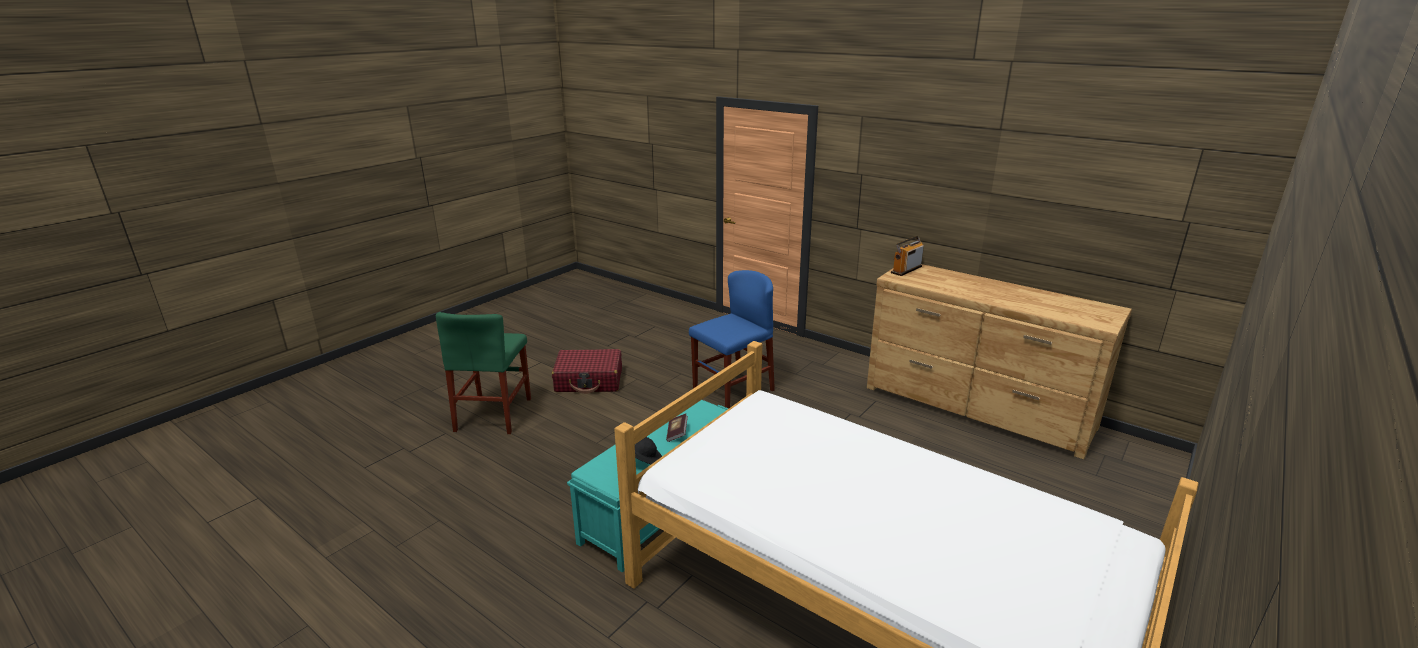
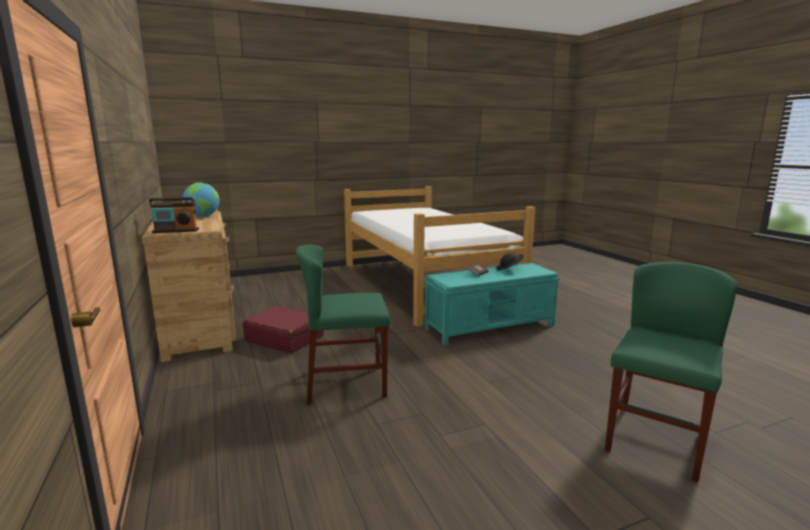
camera: 150 degrees left, 10 degrees down
red suitcase [552,349,622,394] -> red suitcase moved to [242,306,324,353]
blue chair [689,270,775,408] -> green chair [295,245,390,405]
none -> globe [183,183,220,217]

